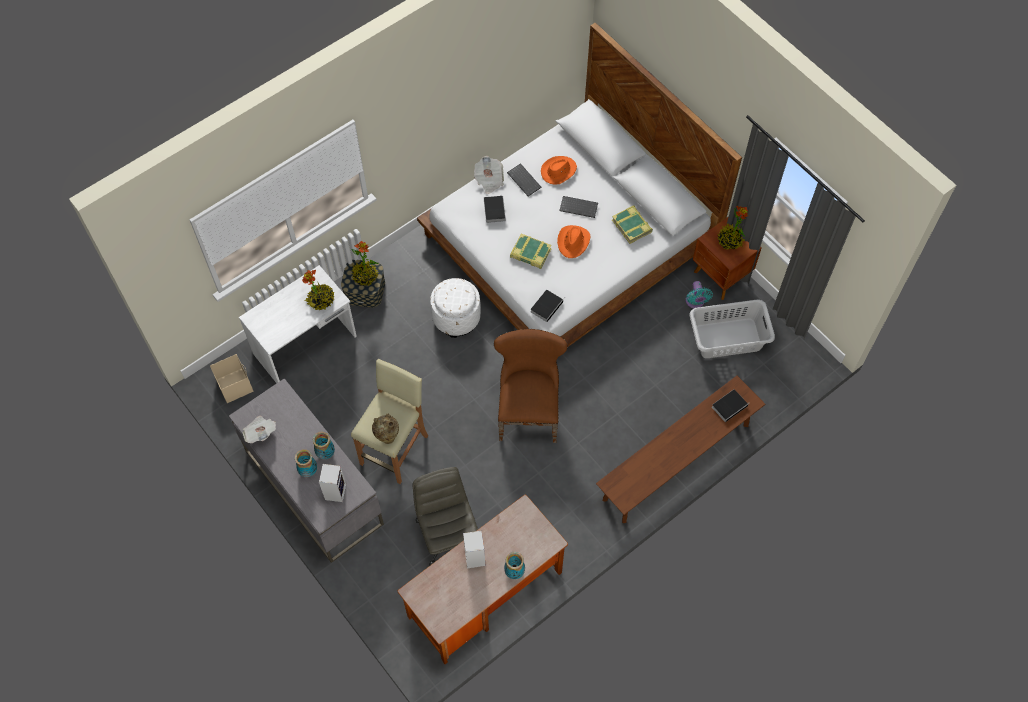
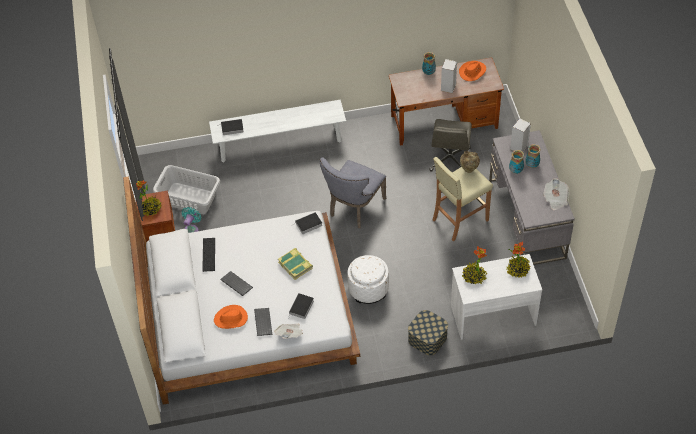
camera: 150 degrees left, 10 degrees down
beige storage box [210,354,253,403] -> none
potted plant [351,241,379,286] -> potted plant moved to [507,242,531,278]
brown chair [494,329,568,443] -> grey chair [320,158,386,228]
orange hat [557,225,590,258] -> orange hat moved to [459,61,486,81]
brown bench [596,375,765,523] -> white bench [209,100,346,162]
book [612,205,653,244] -> keyboard [202,238,215,272]

